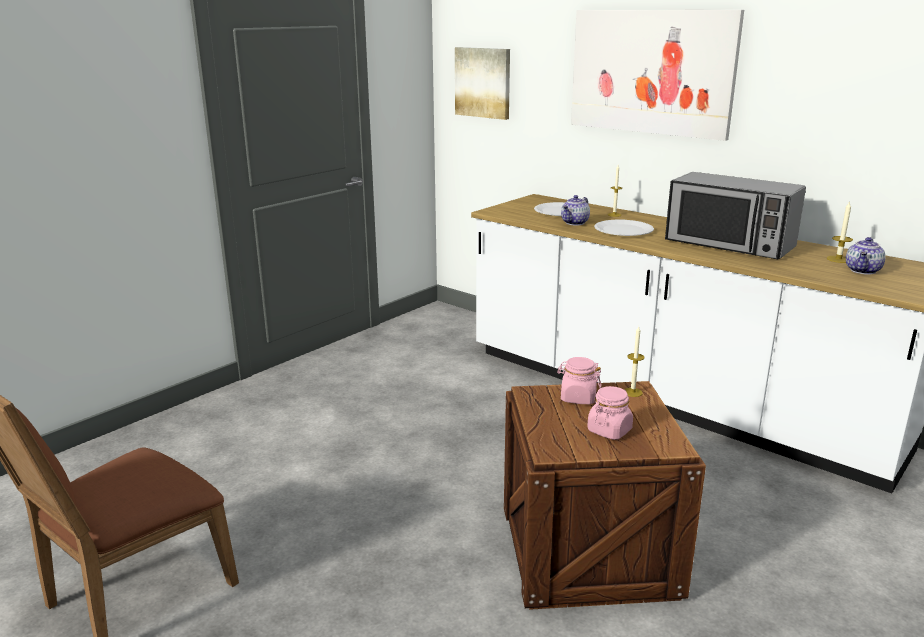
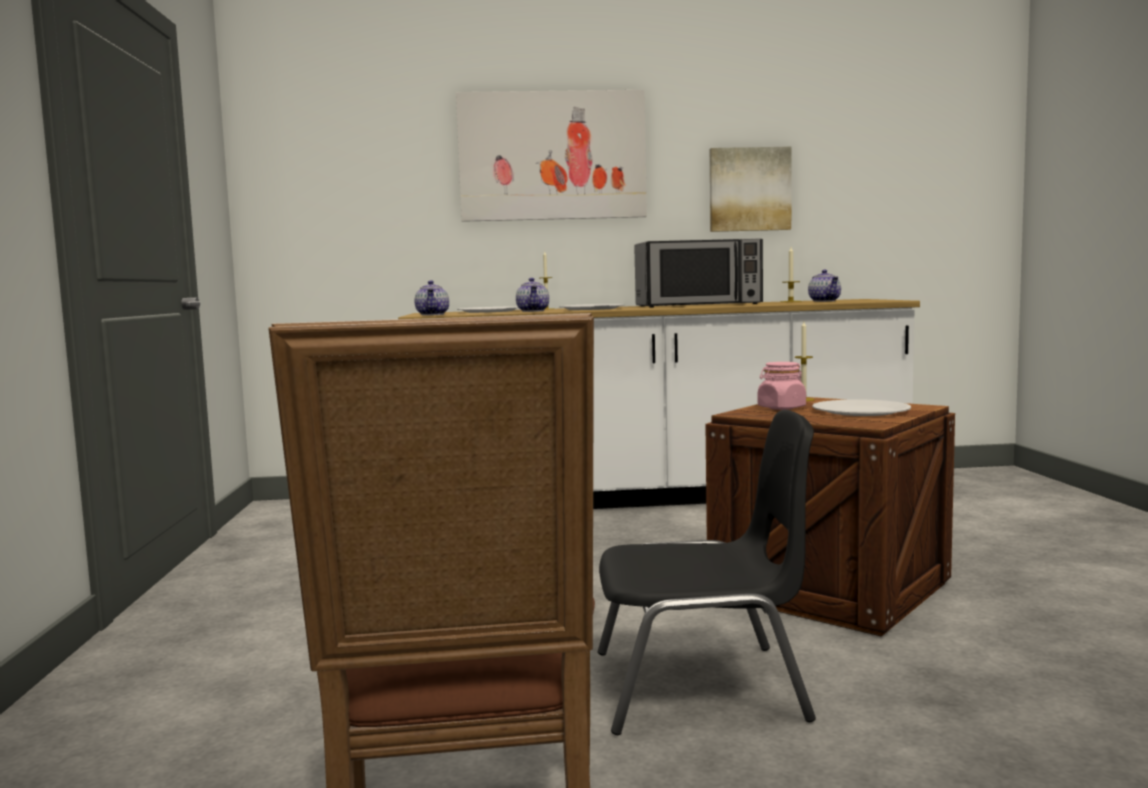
camera: 45 degrees left, 15 degrees down
picture [455,47,510,120] -> picture moved to [710,146,791,232]
pink jar [587,386,633,440] -> white plate [812,399,911,416]
none -> teapot [415,281,449,315]
none -> black chair [598,410,816,735]

